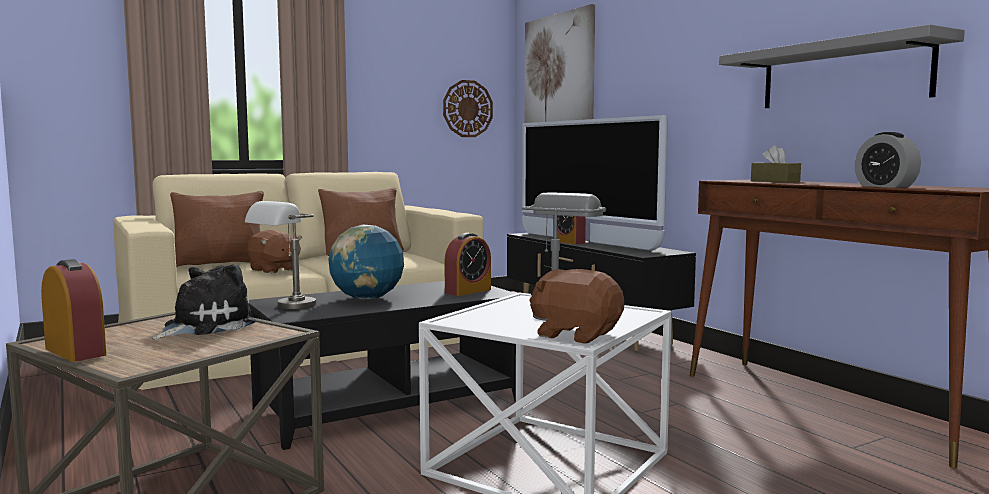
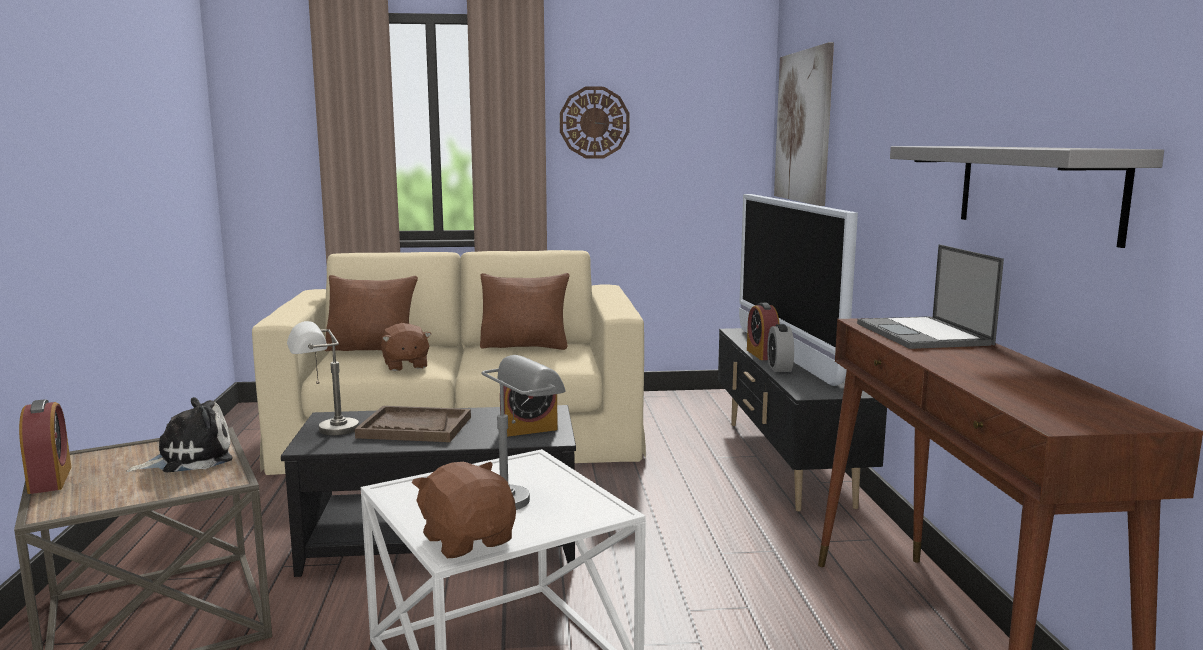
camera: 25 degrees right, 5 degrees up
globe [328,225,404,299] -> brown tray [355,406,471,442]
wall clock [443,80,493,137] -> wall clock moved to [560,87,630,158]
brown tissue box [751,145,801,182] -> laptop [857,244,1004,349]
alarm clock [855,132,921,188] -> alarm clock moved to [767,324,794,372]

